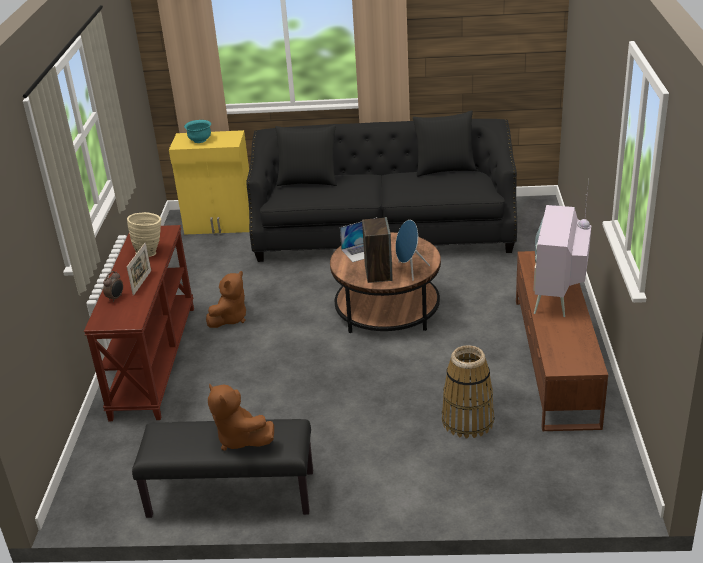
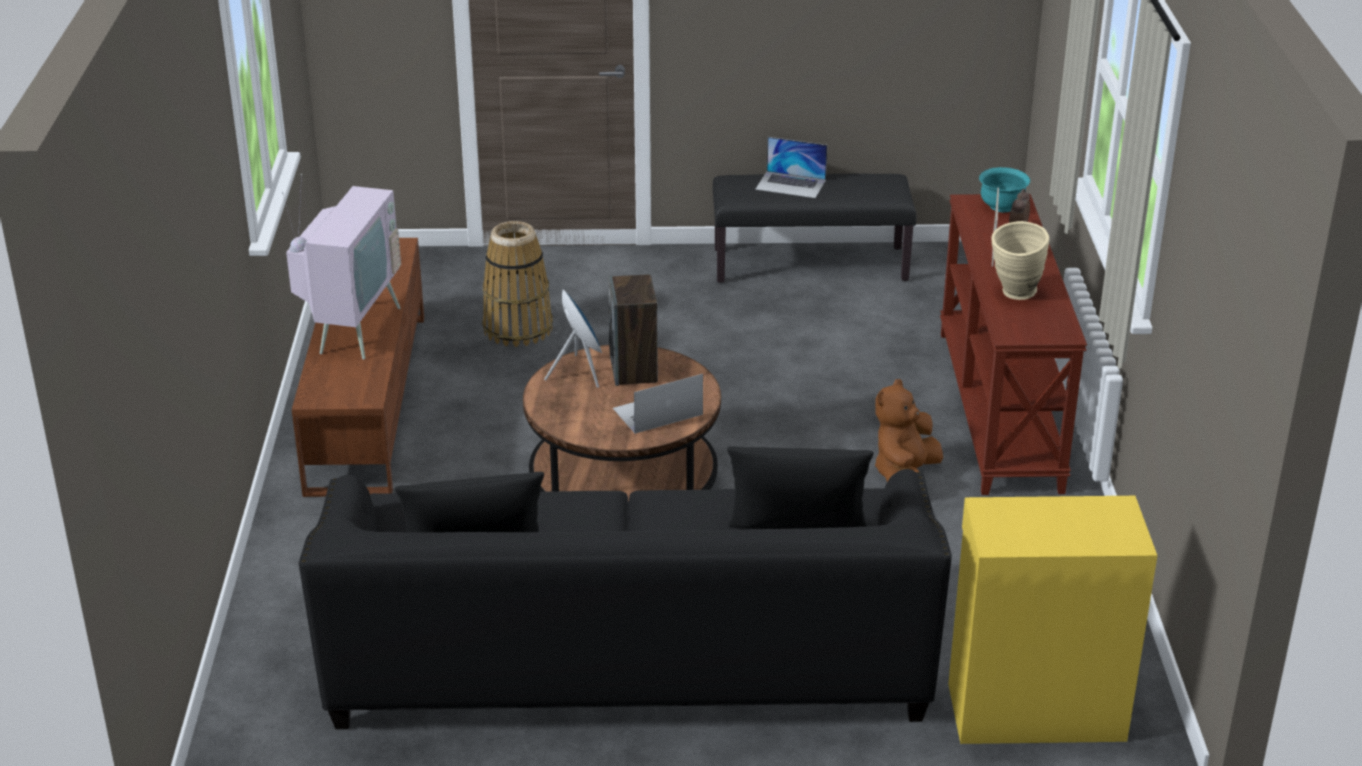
camera: 175 degrees right, 0 degrees up
turquoise bowl [184,120,211,143] -> turquoise bowl moved to [979,167,1030,212]
brown plush toy [208,383,274,451] -> laptop [755,137,827,198]

